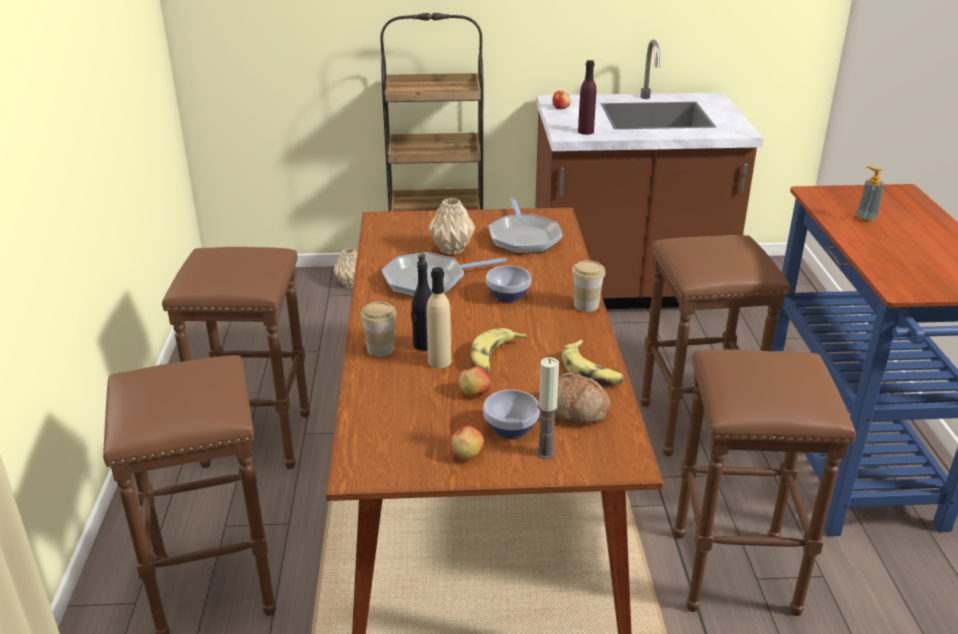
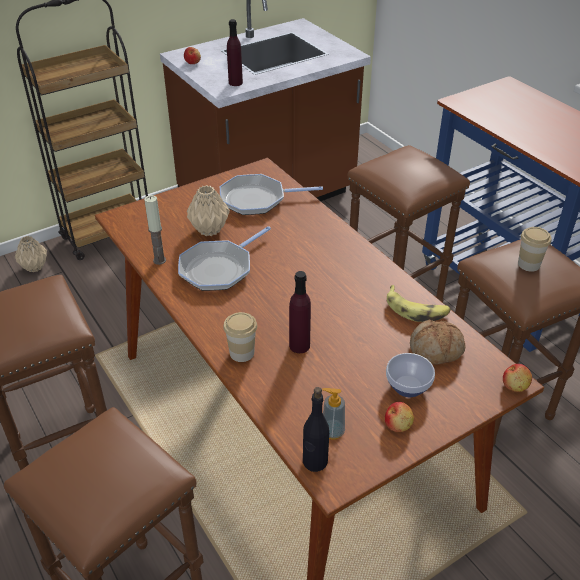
camera: 30 degrees left, 10 degrees up
black bottle [411,254,432,351] -> black bottle moved to [303,387,329,472]
beige bottle [427,267,451,368] -> purple bottle [289,271,311,353]
apple [459,366,491,396] -> apple moved to [503,364,532,392]
banana [471,328,527,373] -> none
bowl [486,266,531,303] -> none
frying pan [488,198,563,254] -> frying pan turned 120 degrees clockwise [220,174,323,215]
candle [536,358,559,459] -> candle moved to [144,195,166,265]
cup [572,260,606,312] -> cup moved to [518,227,551,272]
soap dispenser [856,166,884,222] -> soap dispenser moved to [322,388,345,440]

